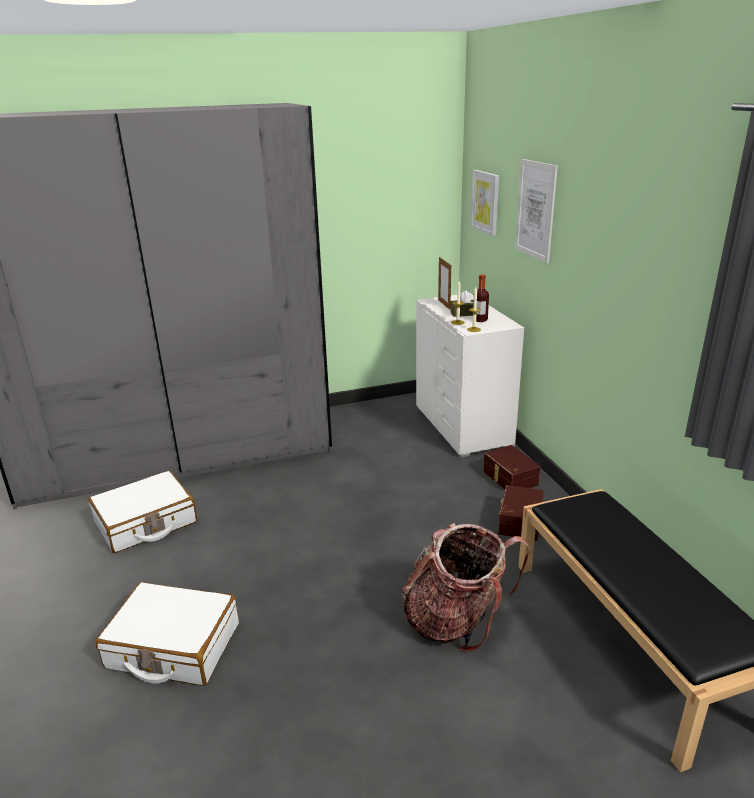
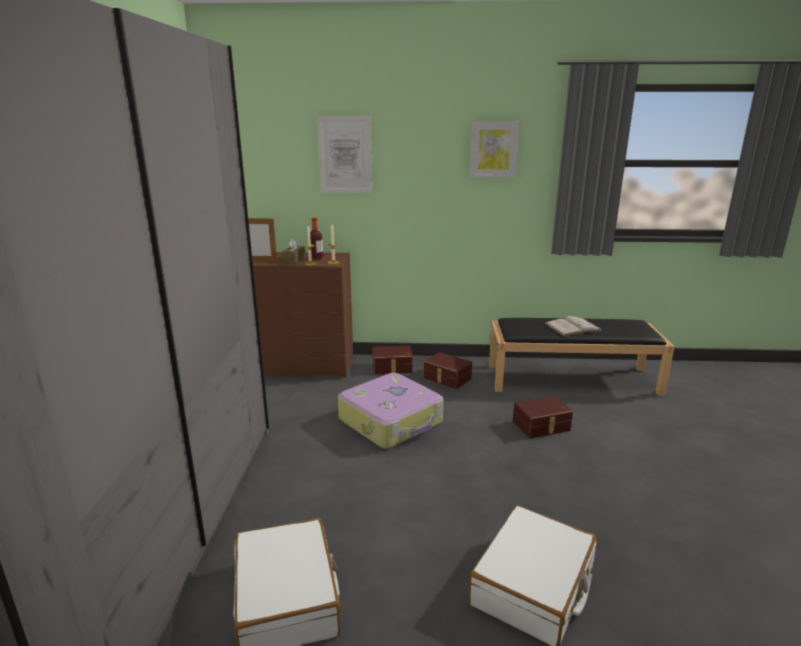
camera: 70 degrees left, 5 degrees down
backpack [402,523,530,652] -> brown storage box [513,396,573,438]
white dresser [416,295,524,458] -> brown dresser [253,252,353,378]
picture [471,170,499,236] -> picture moved to [470,121,520,178]
none -> suitcase [338,373,444,449]
none -> white book [545,316,603,336]

